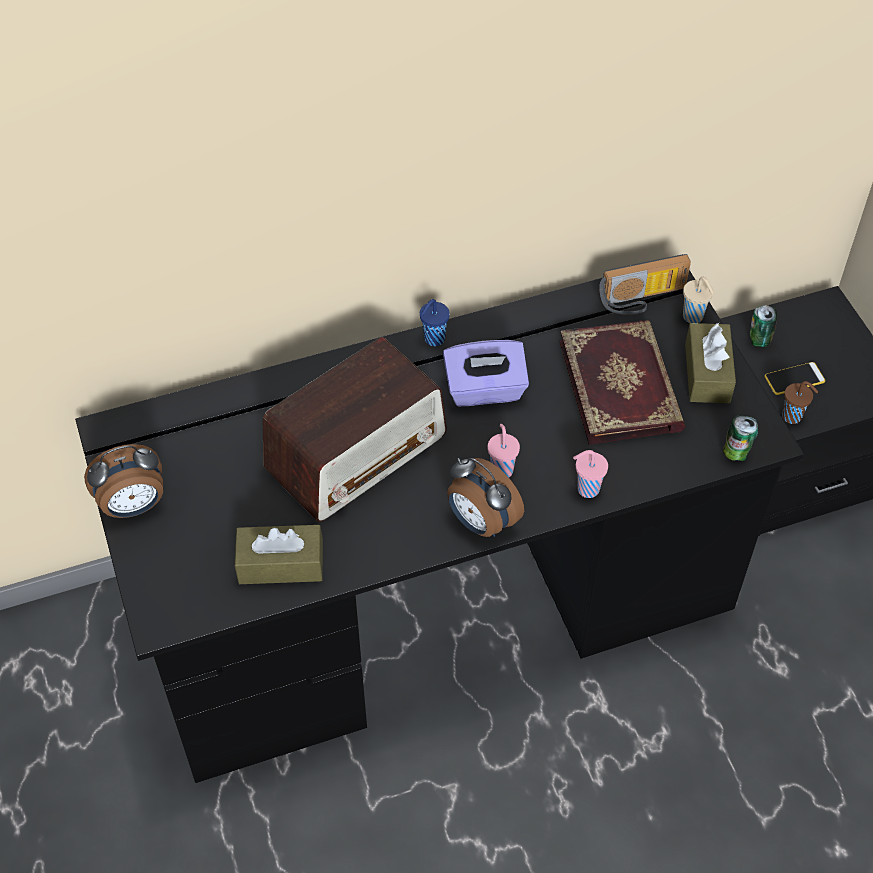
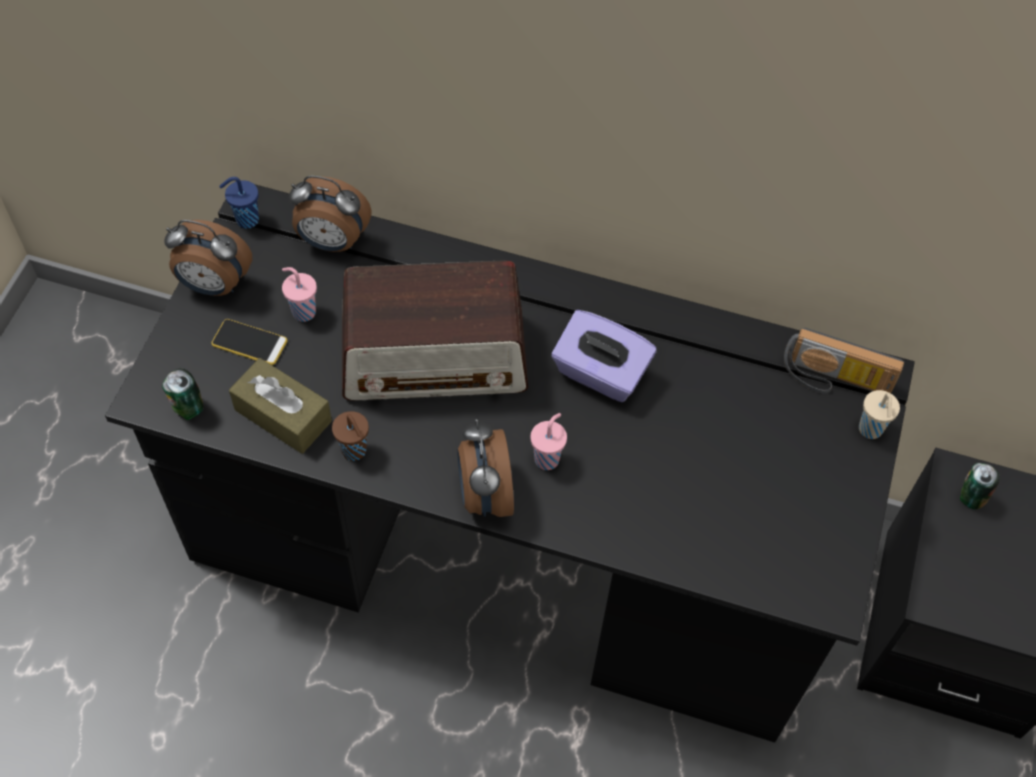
camera: 35 degrees right, 5 degrees up
blue cup [420,299,450,346] -> blue cup moved to [219,177,259,229]
book [559,320,685,445] -> none
pink cup [573,450,608,498] -> pink cup moved to [282,267,317,322]
brown tissue box [685,323,736,403] -> none
can [723,415,758,461] -> can moved to [162,368,204,420]
phone [765,362,825,395] -> phone moved to [211,319,288,365]
brown cup [782,381,818,424] -> brown cup moved to [332,411,369,461]
none -> alarm clock [289,176,372,252]

